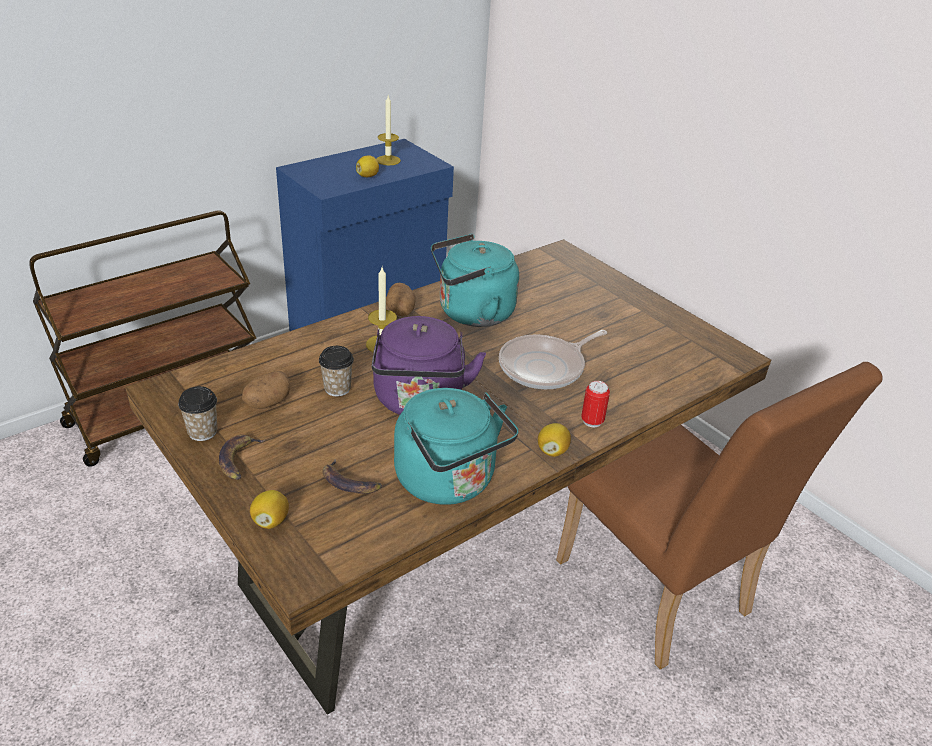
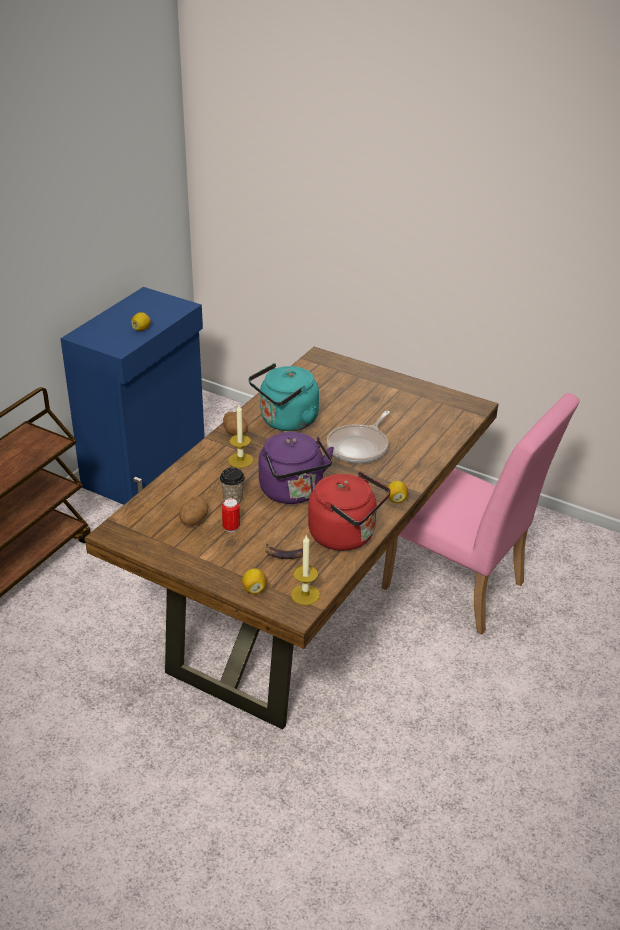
camera: 20 degrees left, 0 degrees up
cup [178,386,217,441] -> none
banana [219,435,266,480] -> none
candle [376,96,401,166] -> candle moved to [291,535,320,605]
turquoise kettle [394,388,519,505] -> red kettle [308,471,391,551]
brown chair [556,362,883,670] -> pink chair [382,393,580,634]
can [581,381,610,427] -> can moved to [222,498,240,532]

